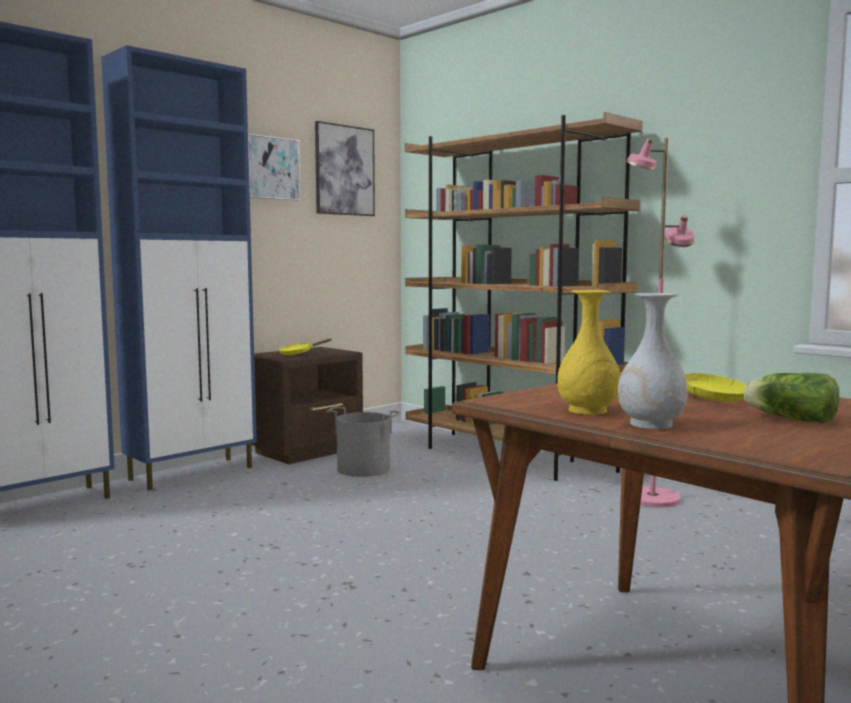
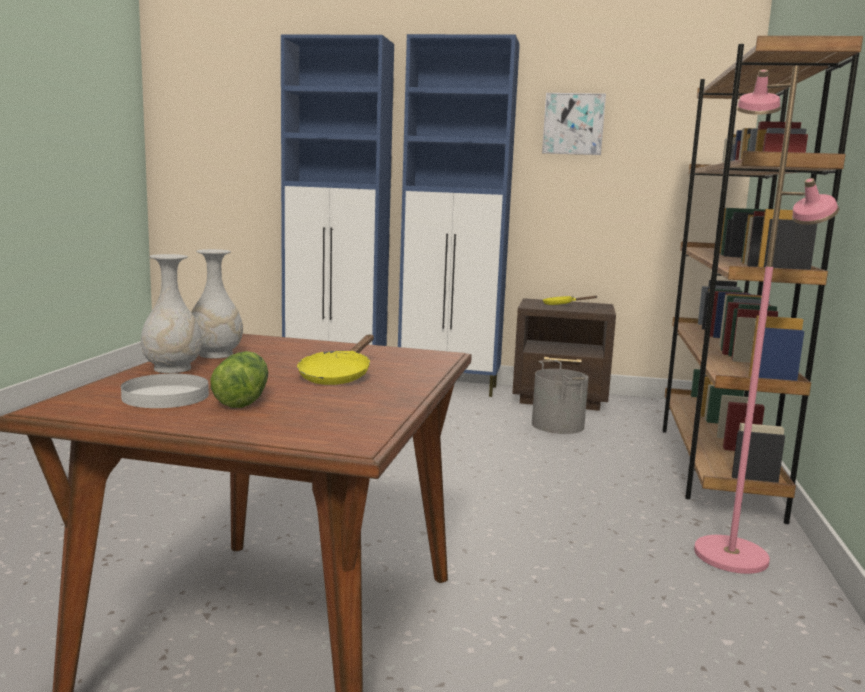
camera: 55 degrees right, 5 degrees up
picture [315,121,375,216] -> none
yellow vase [557,290,620,415] -> white vase [191,249,243,359]
none -> white plate [121,374,209,408]

